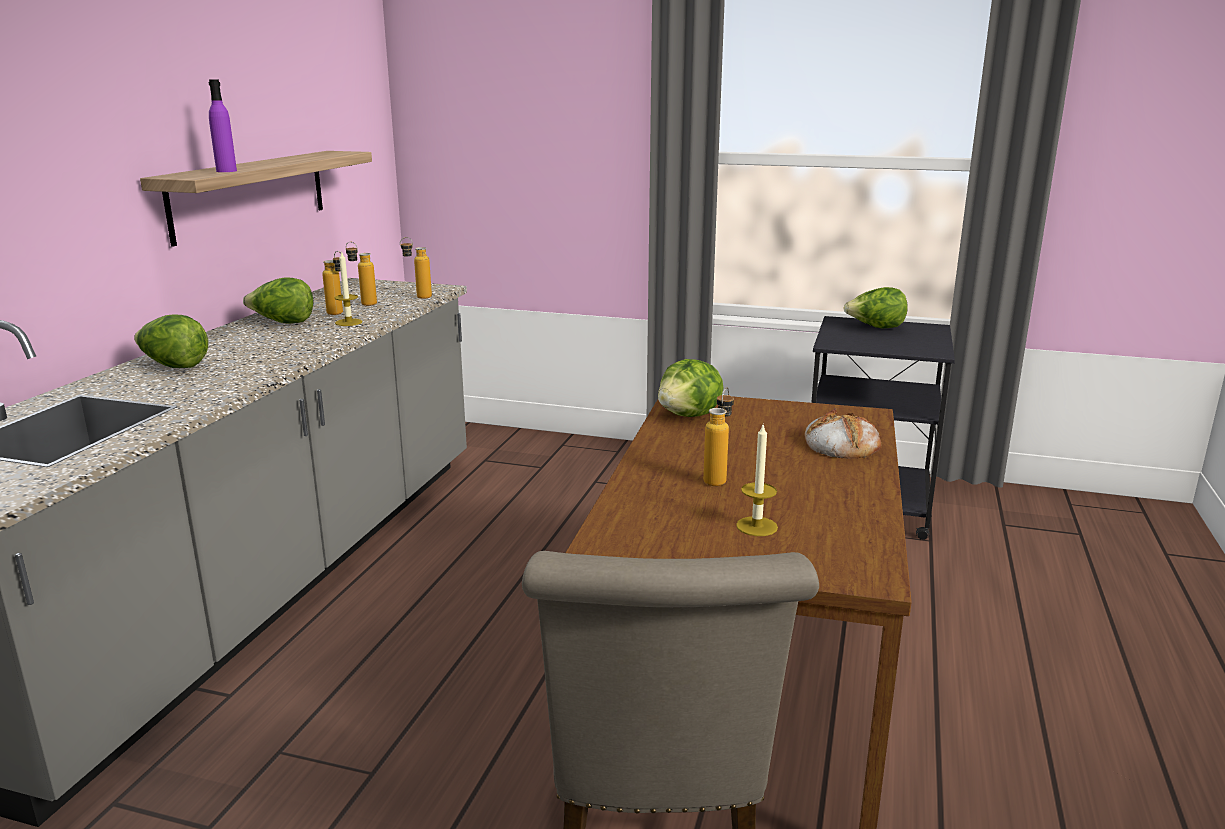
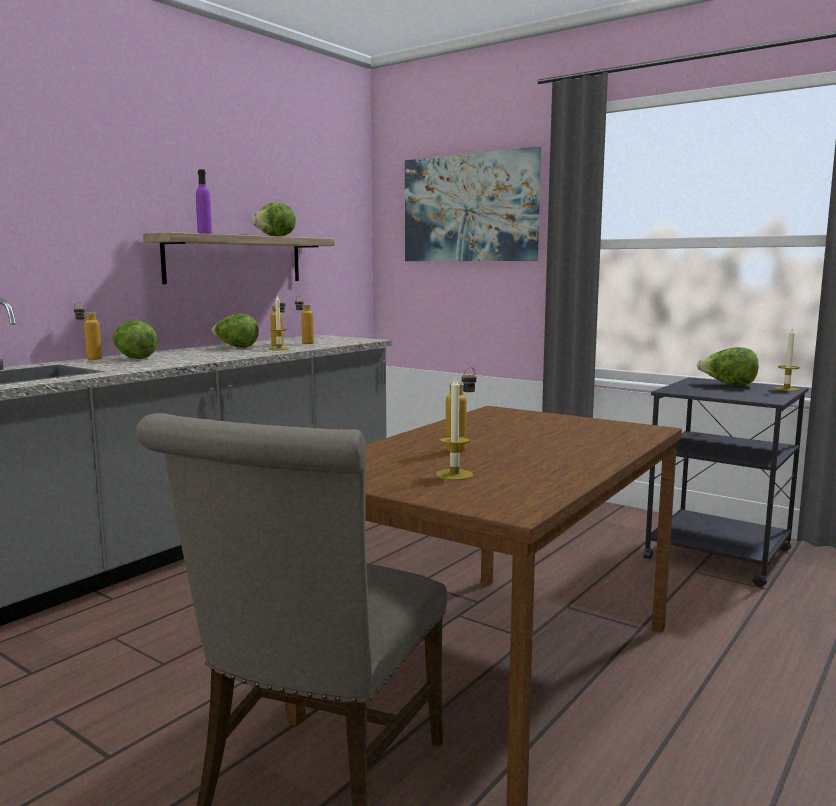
camera: 20 degrees right, 10 degrees down
bottle [400,237,432,299] -> bottle moved to [74,302,102,360]
lettuce [658,359,724,417] -> lettuce moved to [252,203,296,237]
bread [804,408,881,459] -> none
none -> picture [405,147,541,261]
none -> candle [774,329,800,391]

